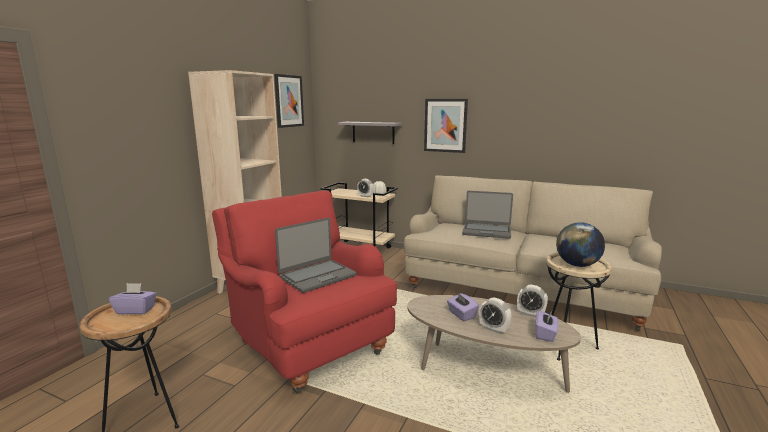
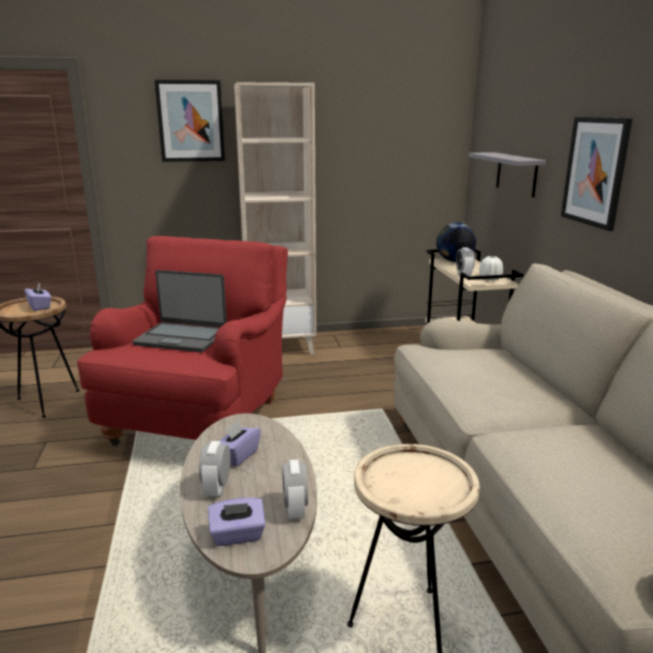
camera: 55 degrees right, 5 degrees up
picture [274,74,304,128] -> picture moved to [155,80,225,162]
laptop [462,191,513,239] -> none
globe [556,222,605,267] -> globe moved to [436,222,476,262]

